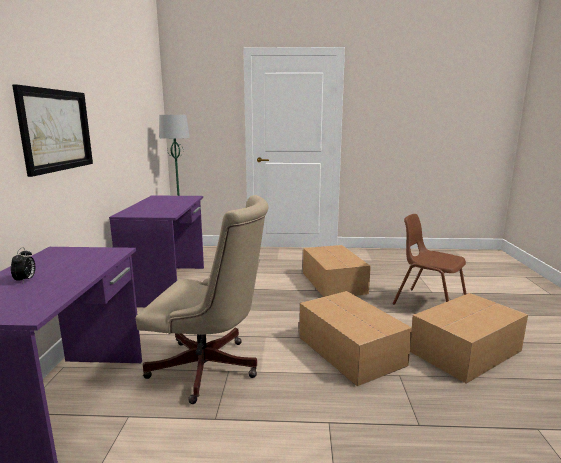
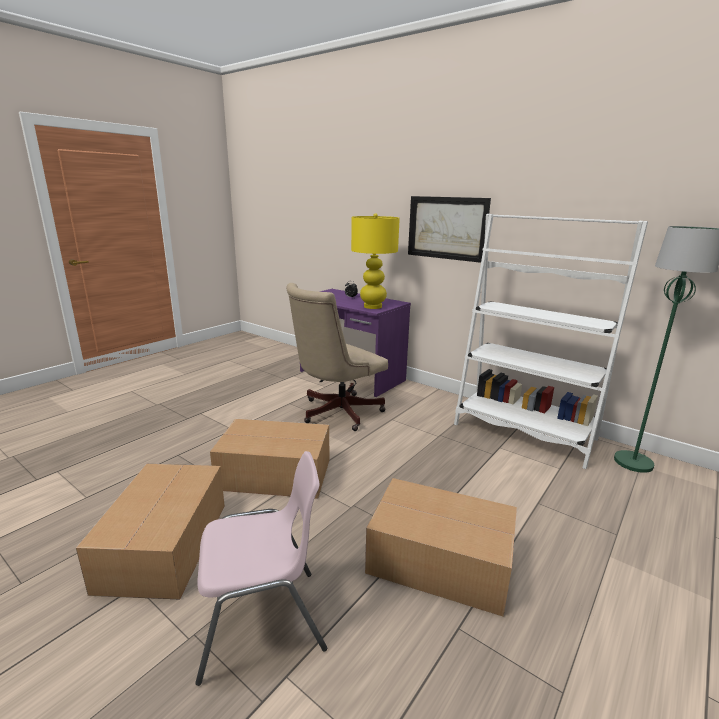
camera: 125 degrees right, 5 degrees up
purple desk [109,195,204,307] -> white bookcase [454,214,648,469]
brown chair [393,214,467,305] -> pink chair [195,451,327,686]
none -> yellow table lamp [351,213,400,309]

